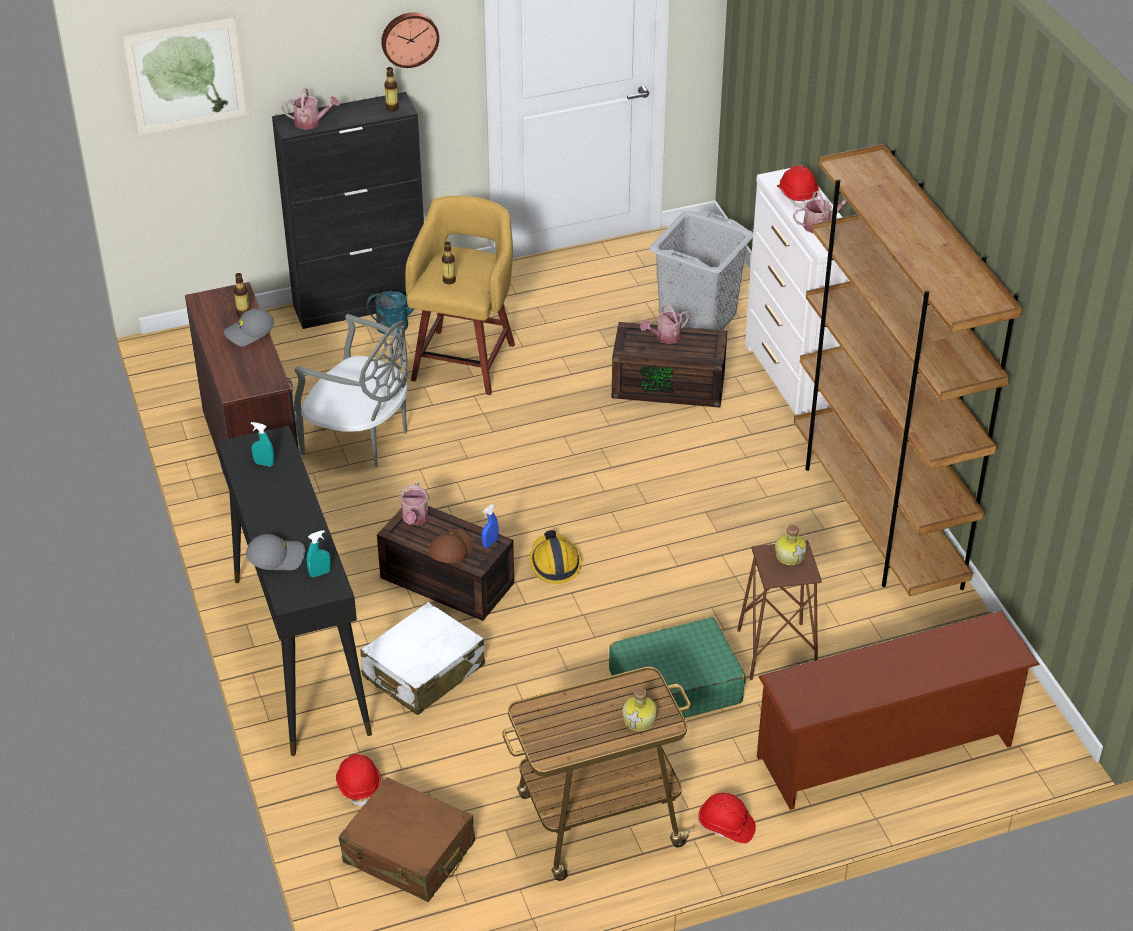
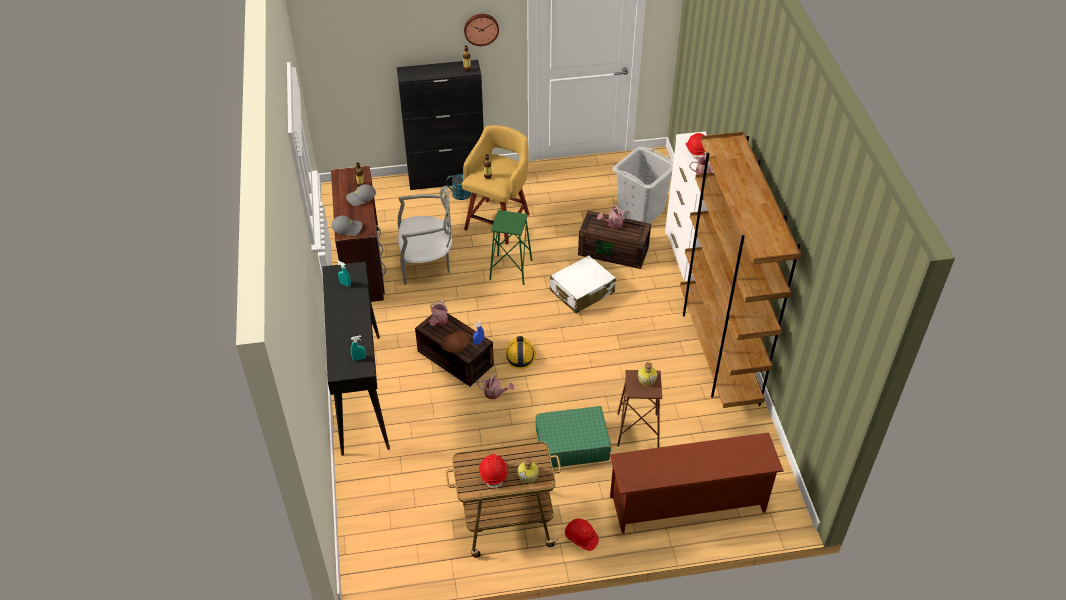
camera: 10 degrees right, 5 degrees up
picture [122,18,247,135] -> none
grey cap [246,534,305,570] -> grey cap moved to [331,216,363,236]
watering can [281,88,340,129] -> watering can moved to [477,374,514,399]
grey chair [294,314,408,467] -> grey chair turned 45 degrees counterclockwise [397,186,452,285]
red hard hat [336,754,381,806] -> red hard hat moved to [479,454,508,489]
brown suitcase [339,777,475,902] -> none
white suitcase [360,602,485,715] -> white suitcase moved to [550,255,616,313]
none -> green stool [489,210,532,285]

